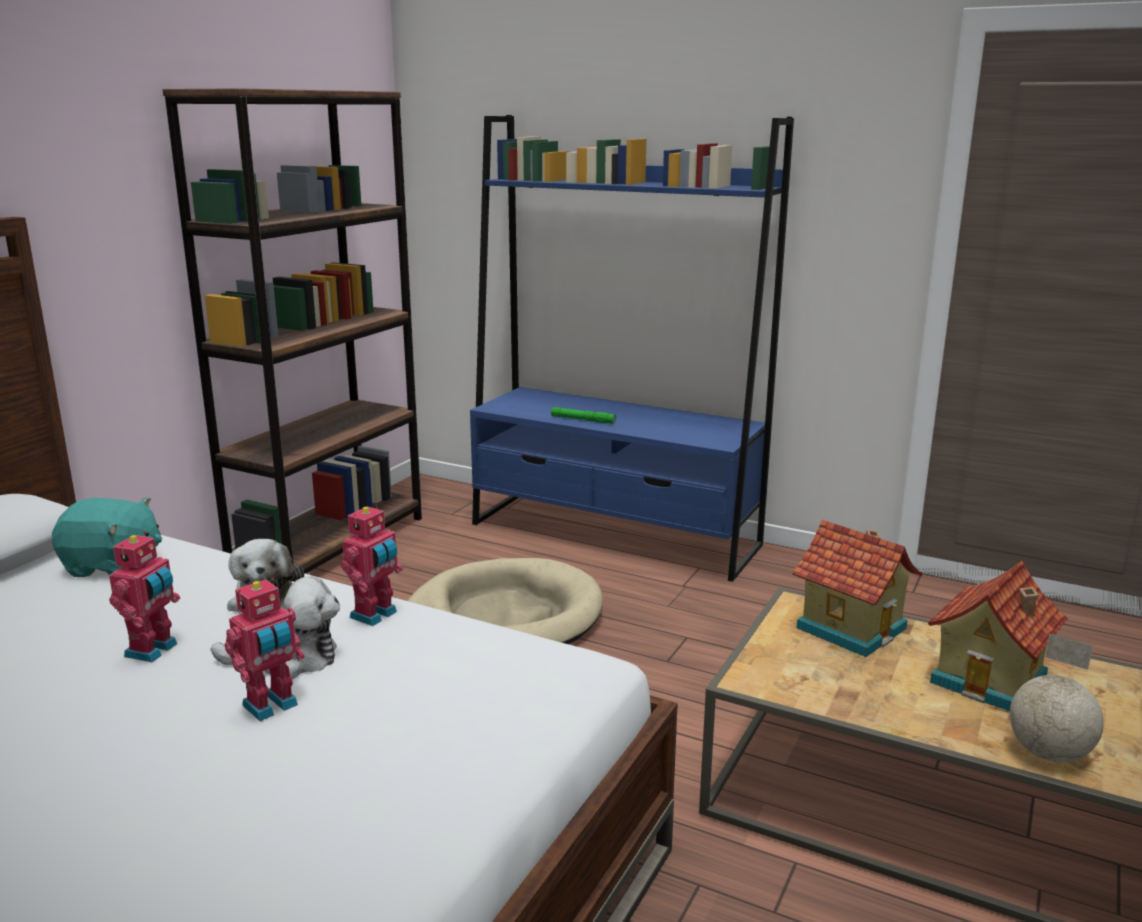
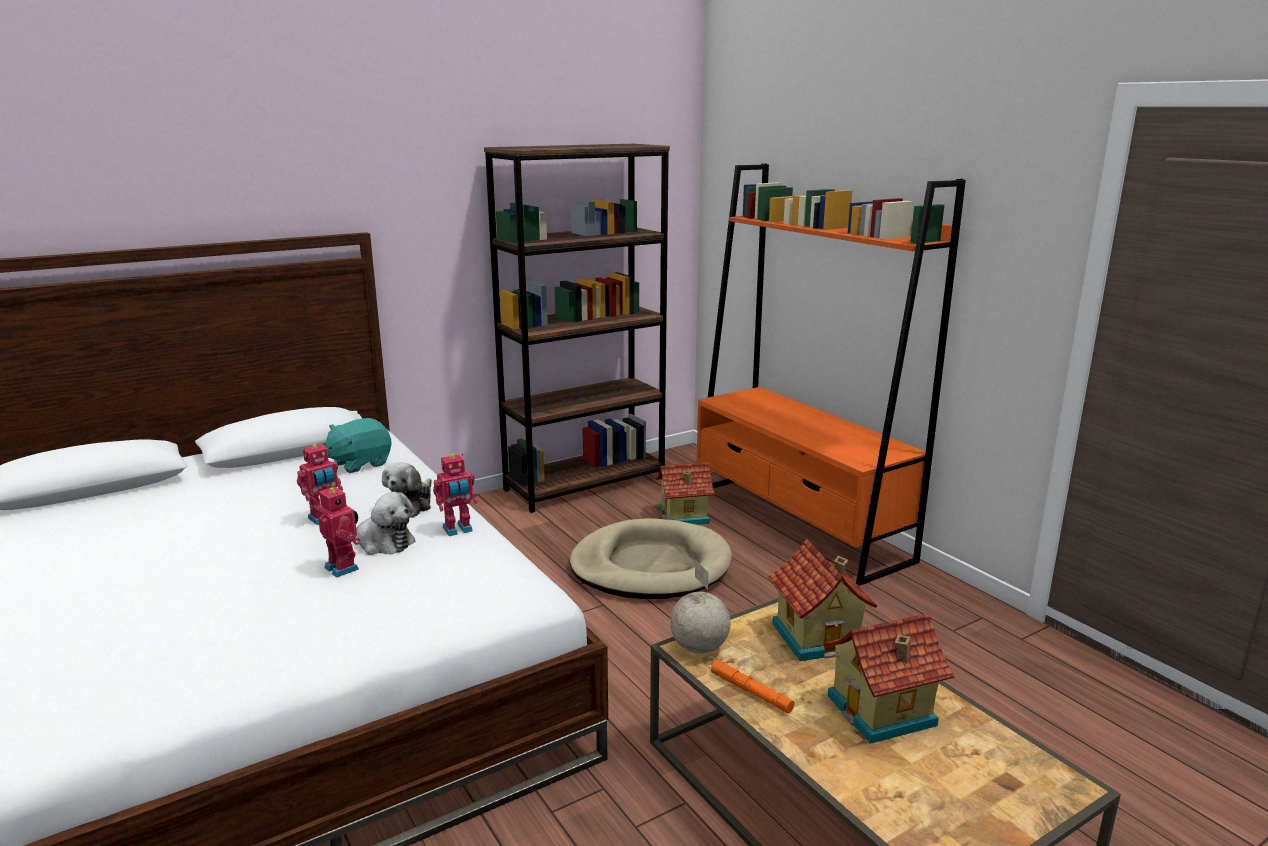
camera: 30 degrees right, 0 degrees up
turquoise plush toy [52,497,162,577] -> turquoise plush toy turned 105 degrees clockwise [325,418,392,473]
toy robot [225,578,305,721] -> toy robot turned 120 degrees counterclockwise [317,486,361,578]
blue bookcase [470,115,794,582] -> orange bookcase [697,163,966,586]
green flashlight [551,407,616,424] -> none
globe [1010,634,1104,762] -> globe moved to [670,560,730,653]
none -> toy house [656,462,715,525]
none -> orange flashlight [711,660,795,714]

